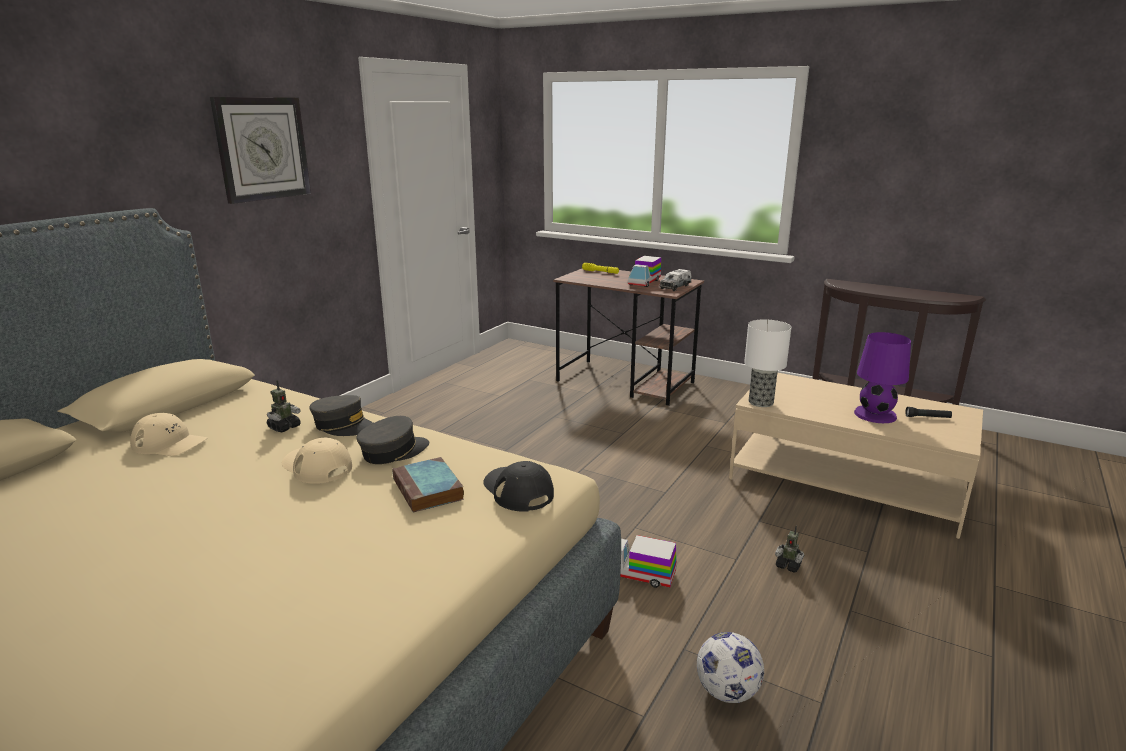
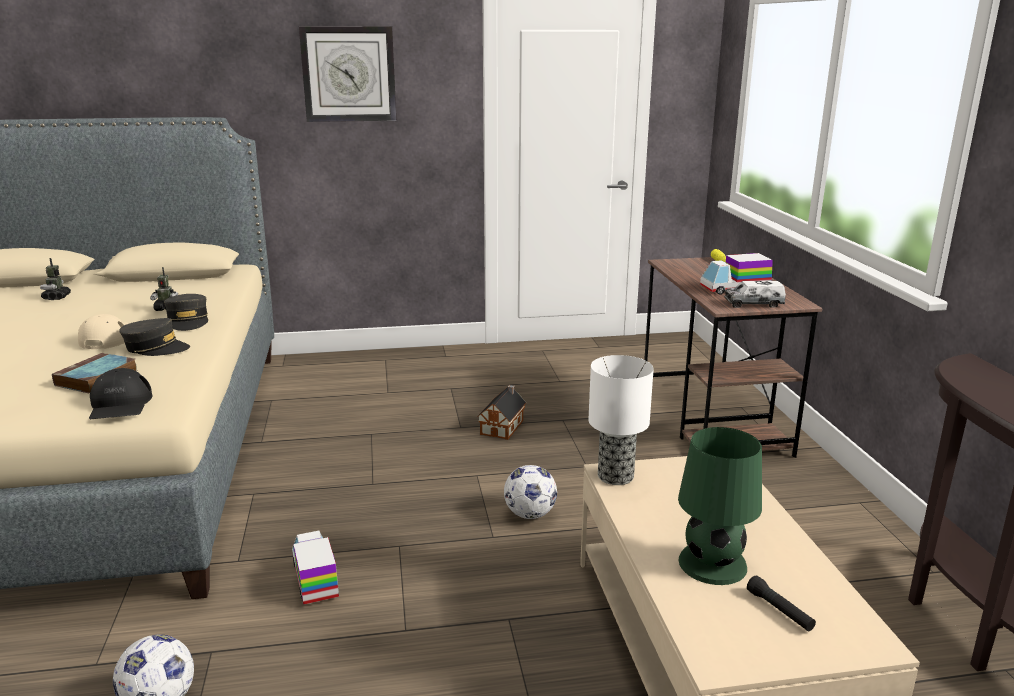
camera: 50 degrees right, 0 degrees up
beige cap [130,413,207,456] -> none
black cap [483,461,554,512] -> black cap turned 150 degrees clockwise [89,368,152,419]
toy robot [775,526,804,573] -> toy robot moved to [40,258,71,300]
purple table lamp [854,332,911,423] -> green table lamp [678,427,762,585]
none -> toy house [477,385,526,440]
none -> football [504,465,557,519]

